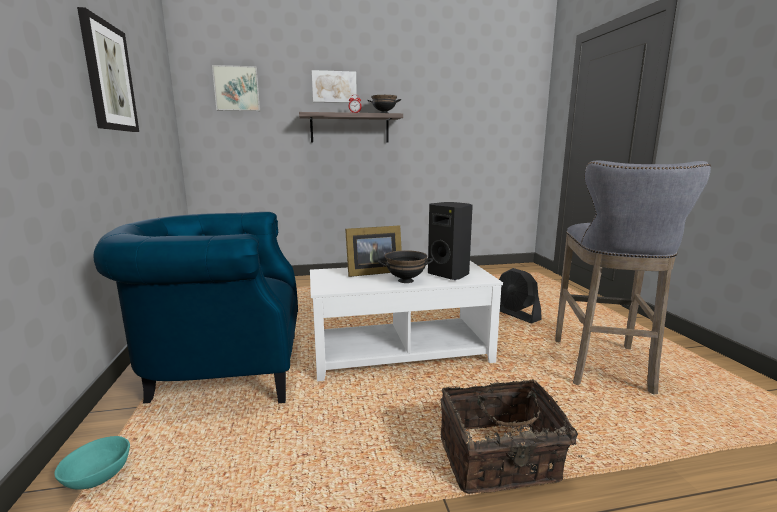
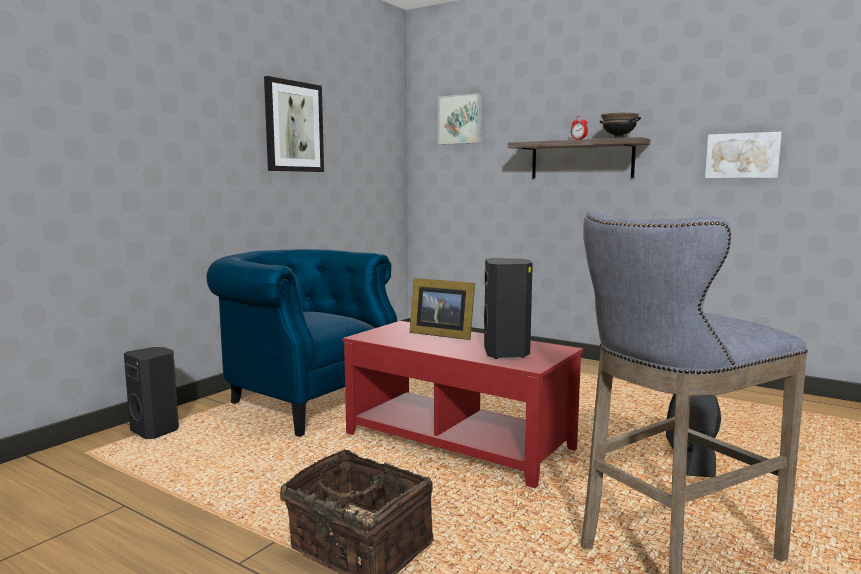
camera: 45 degrees right, 5 degrees down
turquoise bowl [54,436,130,490] -> black speaker [124,347,179,439]
white coffee table [310,261,503,381] -> red coffee table [343,321,583,488]
picture [312,70,357,103] -> picture moved to [705,132,782,178]
black bowl [378,250,433,283] -> none

